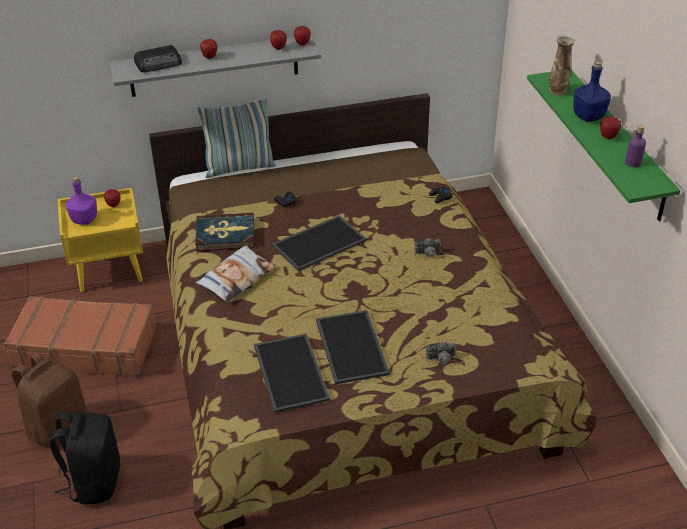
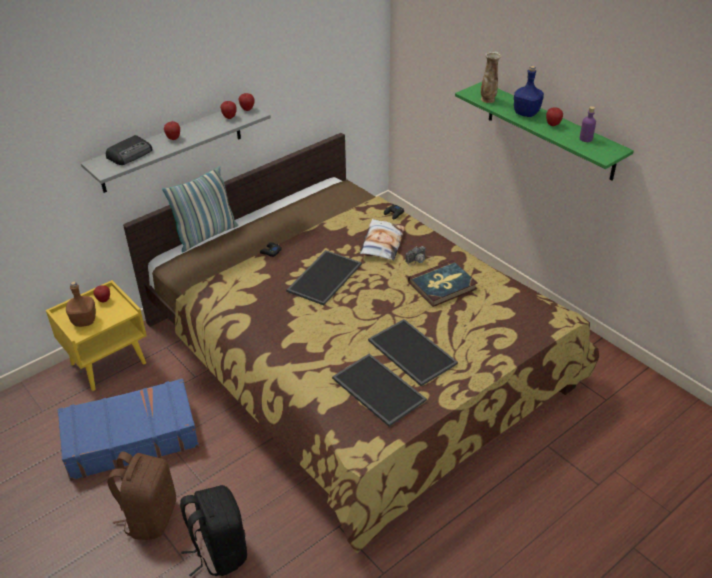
camera: 25 degrees left, 0 degrees up
brown suitcase [4,296,156,377] -> blue suitcase [58,378,199,481]
purple bottle [66,177,97,225] -> brown bottle [66,282,96,327]
book [195,213,255,251] -> book moved to [408,260,478,307]
pillow [196,245,275,302] -> pillow moved to [360,219,405,260]
camera [426,341,464,365] -> none

